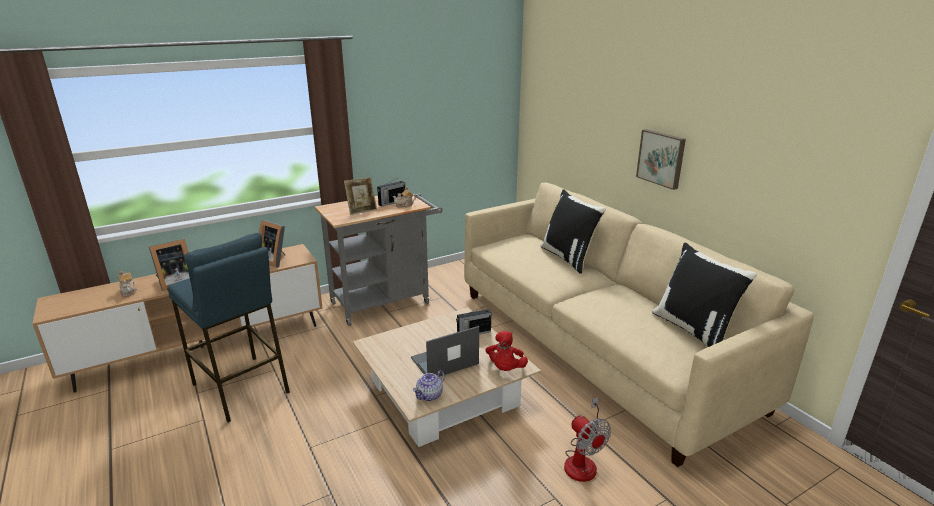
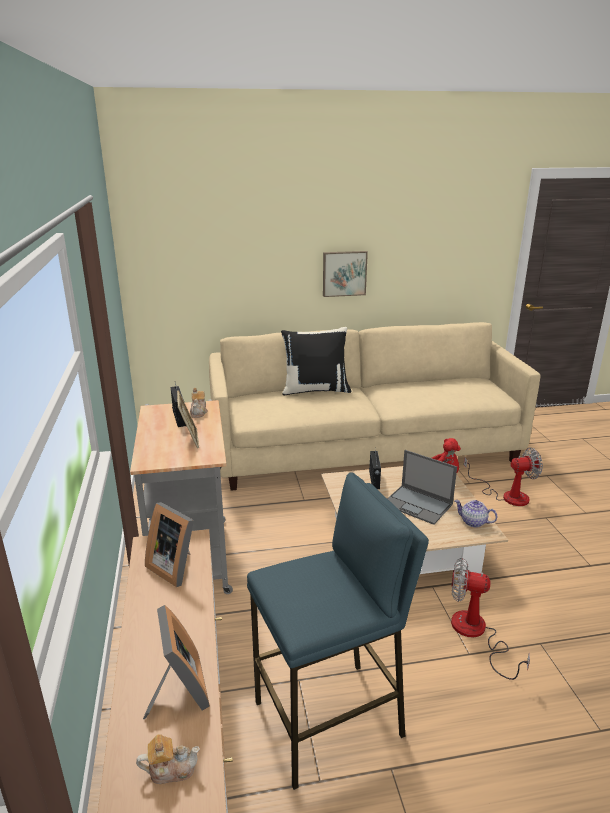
camera: 70 degrees left, 0 degrees up
picture frame [259,220,285,268] -> picture frame turned 75 degrees clockwise [145,502,194,587]
laptop [411,326,479,377] -> laptop turned 45 degrees counterclockwise [387,450,457,525]
teapot [413,370,445,401] -> teapot turned 150 degrees clockwise [454,500,497,527]
black pillow [652,243,757,347] -> none
none -> fan [451,558,530,680]

